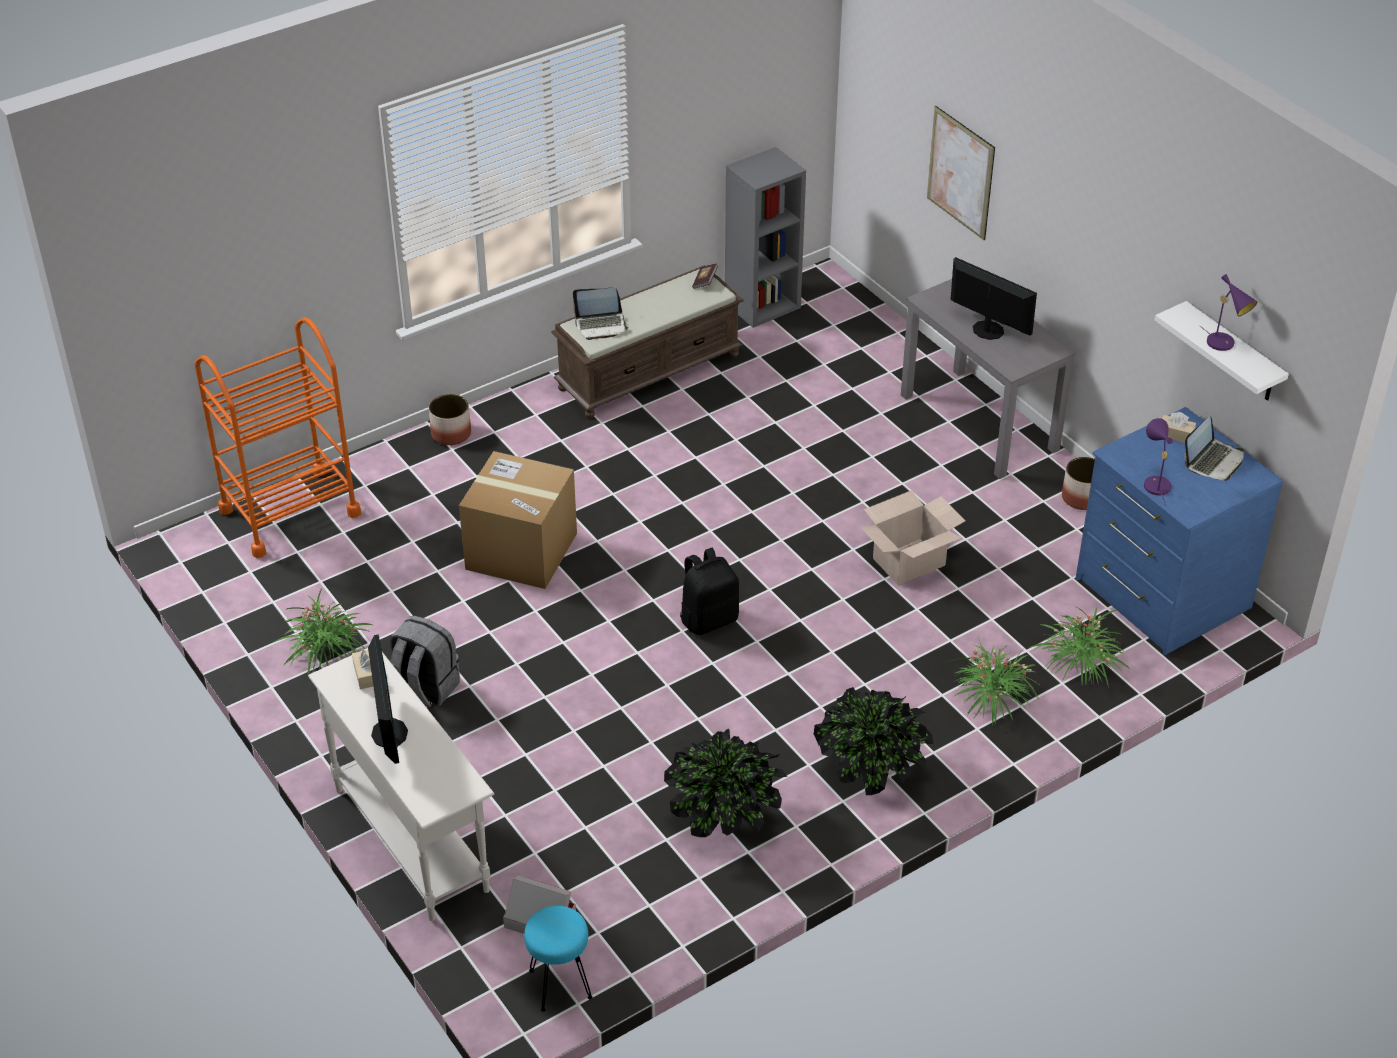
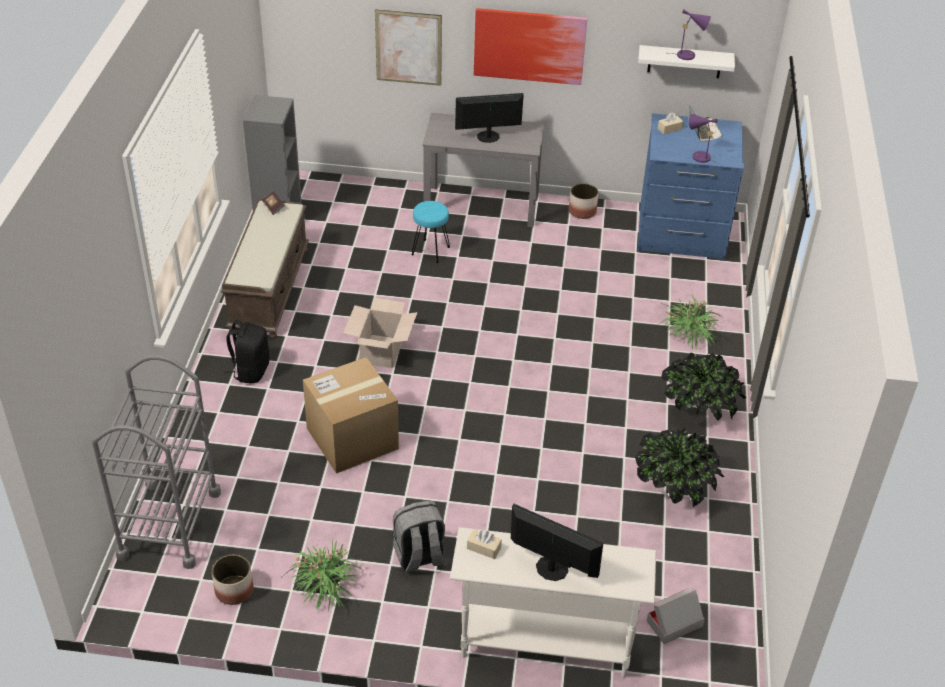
camera: 50 degrees left, 0 degrees up
orange cart [194,317,361,558] -> grey cart [92,355,221,569]
planter [429,394,471,445] -> planter moved to [212,554,253,605]
turquoise stool [524,906,592,1012] -> turquoise stool moved to [411,201,450,263]
laptop [573,287,629,340] -> none
black backpack [680,548,739,635] -> black backpack moved to [225,320,270,384]
cardboard box [860,490,965,585] -> cardboard box moved to [343,298,418,368]
potted plant [1030,607,1131,688] -> none
none -> picture [474,8,588,85]

